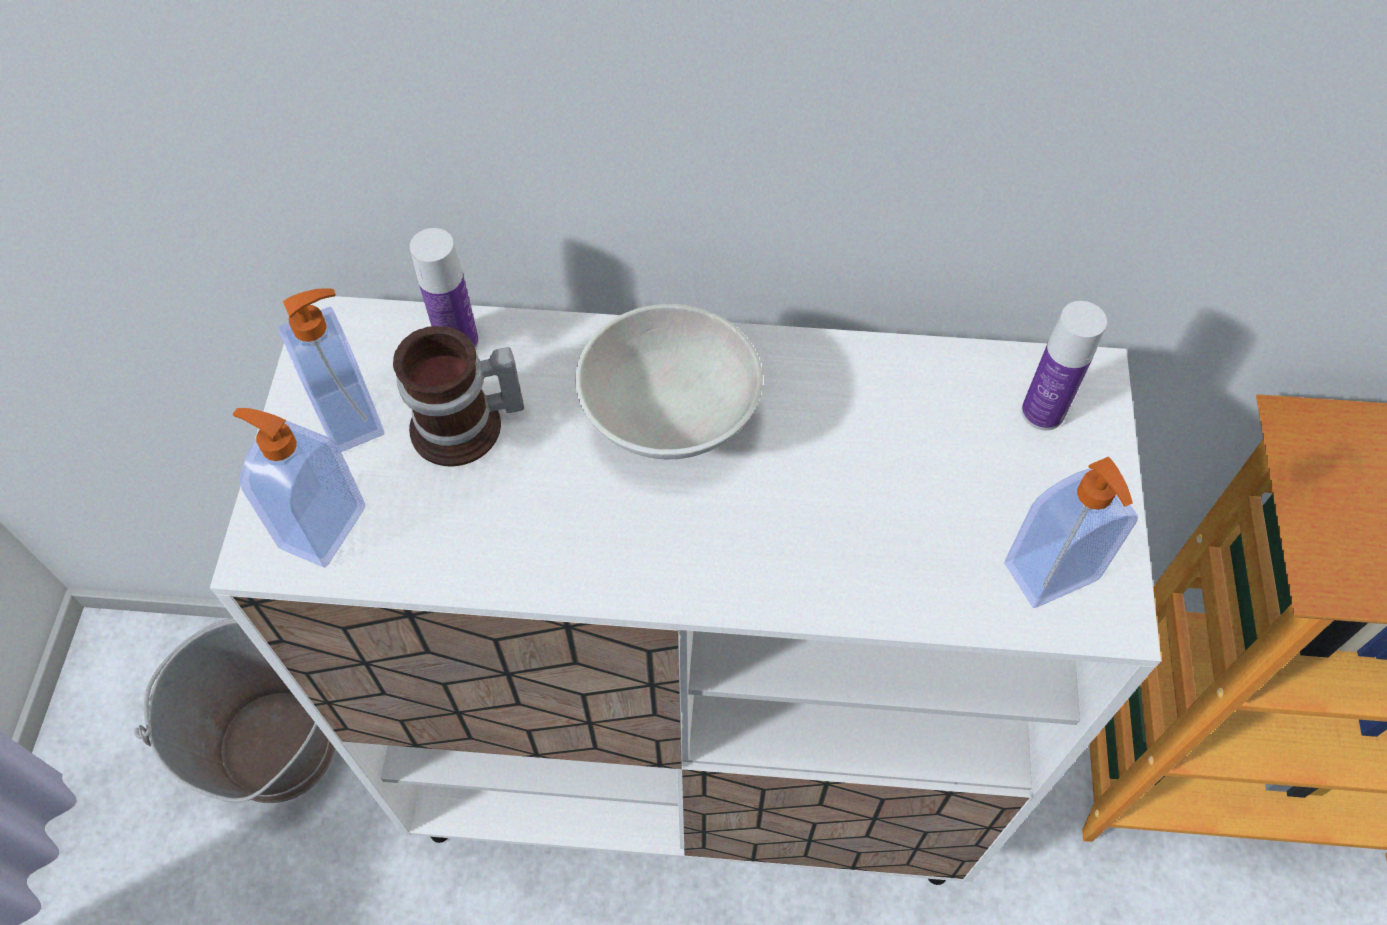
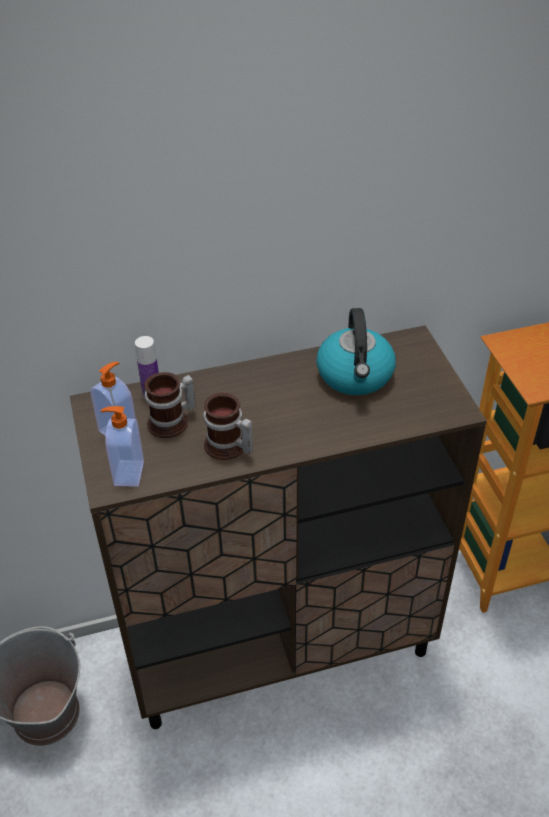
camera: 20 degrees left, 15 degrees down
white cabinet [210,296,1161,885] -> brown cabinet [70,325,487,729]
white bowl [575,304,763,459] -> none
soap dispenser [1004,457,1138,608] -> none
bottle [1021,301,1107,430] -> none
none -> mug [203,392,253,460]
none -> kettle [316,308,396,395]

